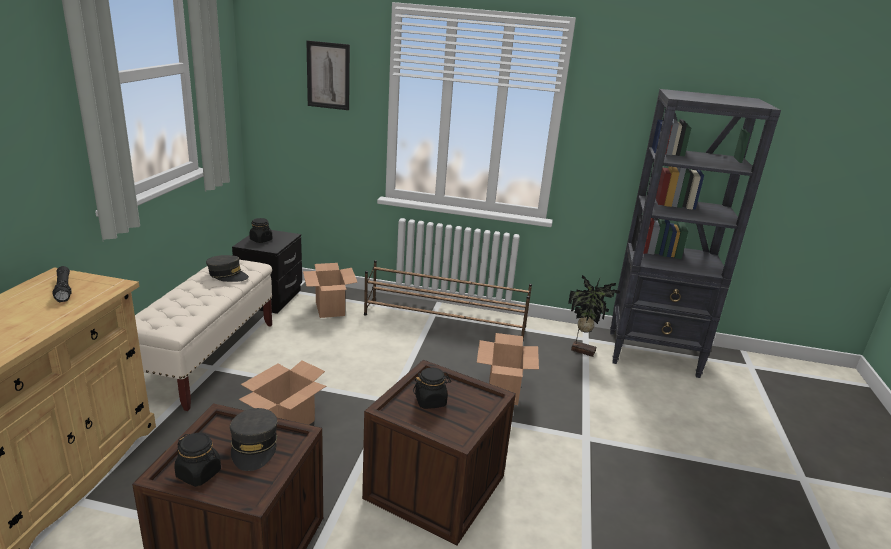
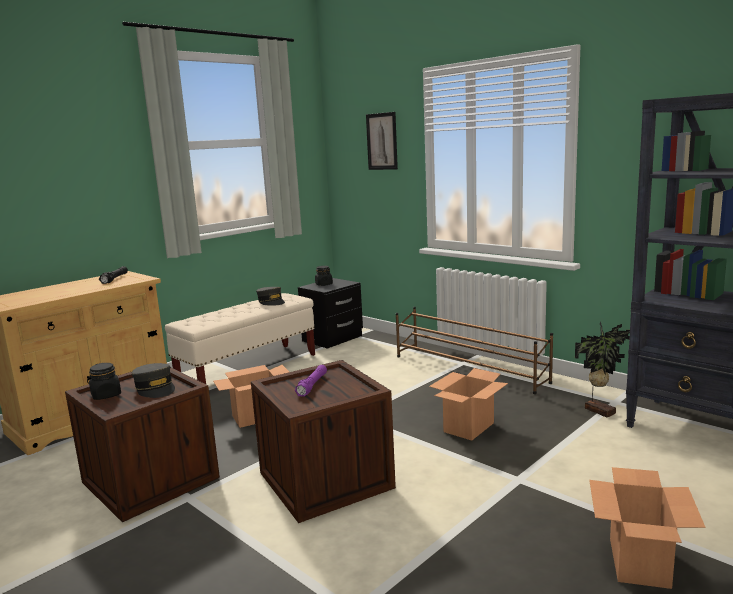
camera: 35 degrees right, 10 degrees down
grey cap [230,408,277,471] -> grey cap turned 60 degrees counterclockwise [132,363,175,398]
cardboard box [303,263,358,318] -> cardboard box moved to [589,467,706,589]
black jar [413,367,451,409] -> purple flashlight [295,365,327,397]

